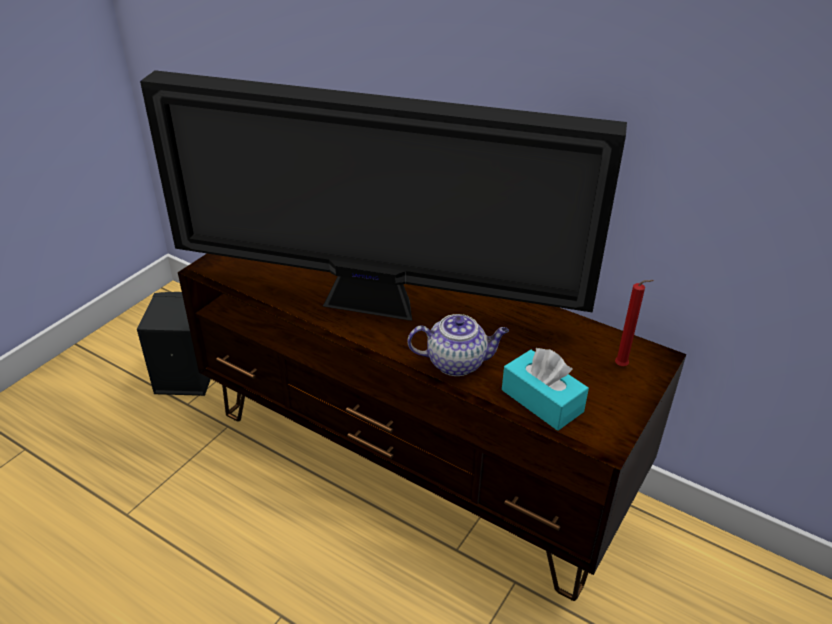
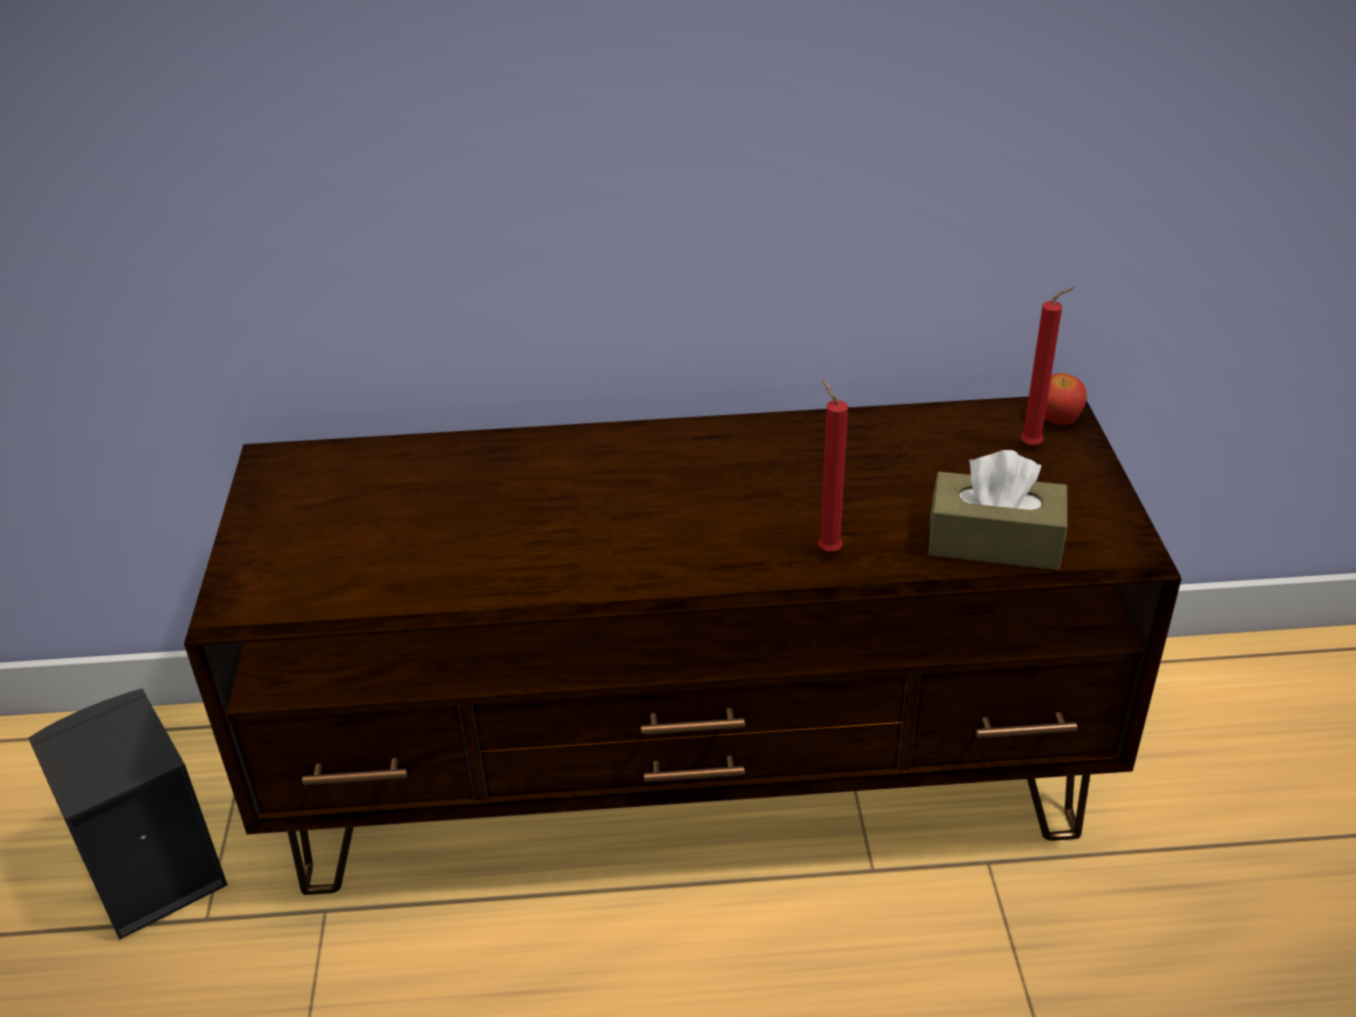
camera: 35 degrees left, 0 degrees up
television [140,70,627,321] -> none
teapot [407,314,509,376] -> red candle [818,379,848,552]
turquoise tissue box [502,348,589,431] -> brown tissue box [928,450,1068,570]
none -> apple [1044,373,1087,425]

